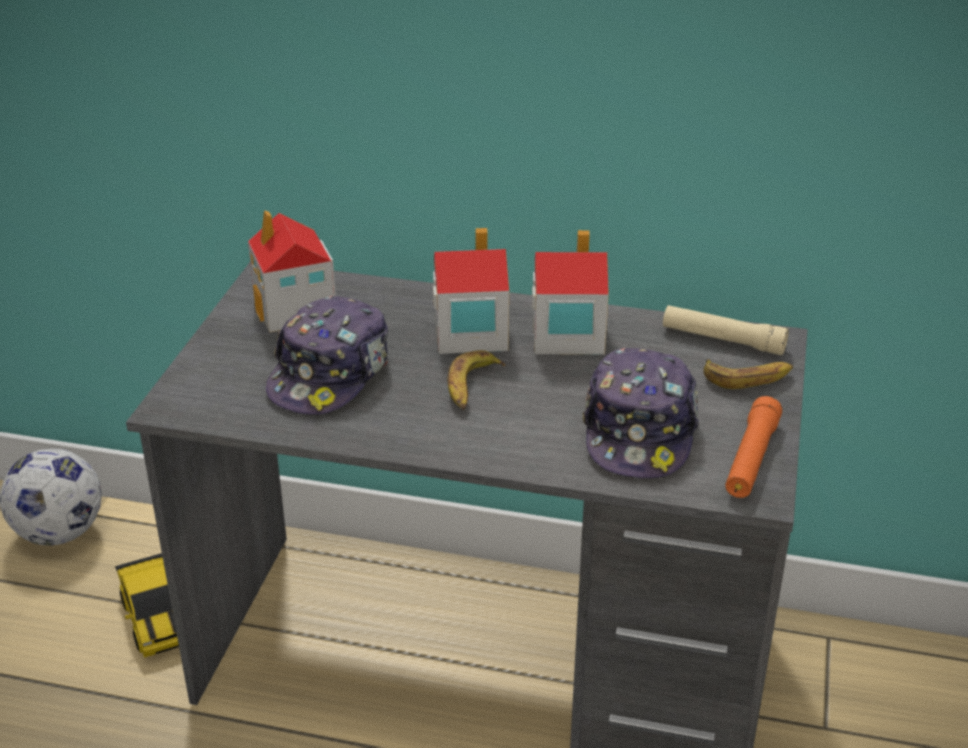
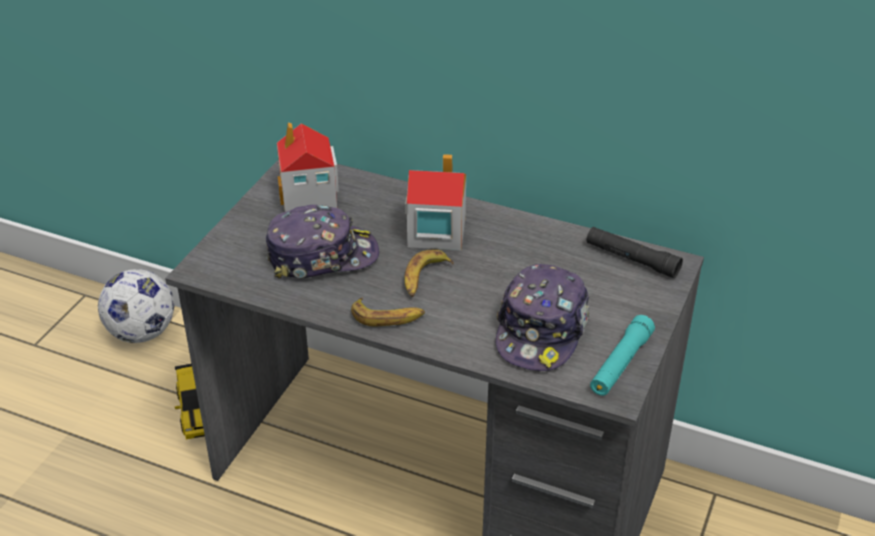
camera: 10 degrees right, 5 degrees up
cap [266,295,389,415] -> cap turned 135 degrees counterclockwise [265,205,379,279]
toy house [532,230,609,355] -> none
beige flashlight [663,305,789,355] -> black flashlight [586,227,683,278]
banana [703,359,793,389] -> banana moved to [351,298,425,326]
orange flashlight [725,396,782,498] -> turquoise flashlight [590,315,655,396]

